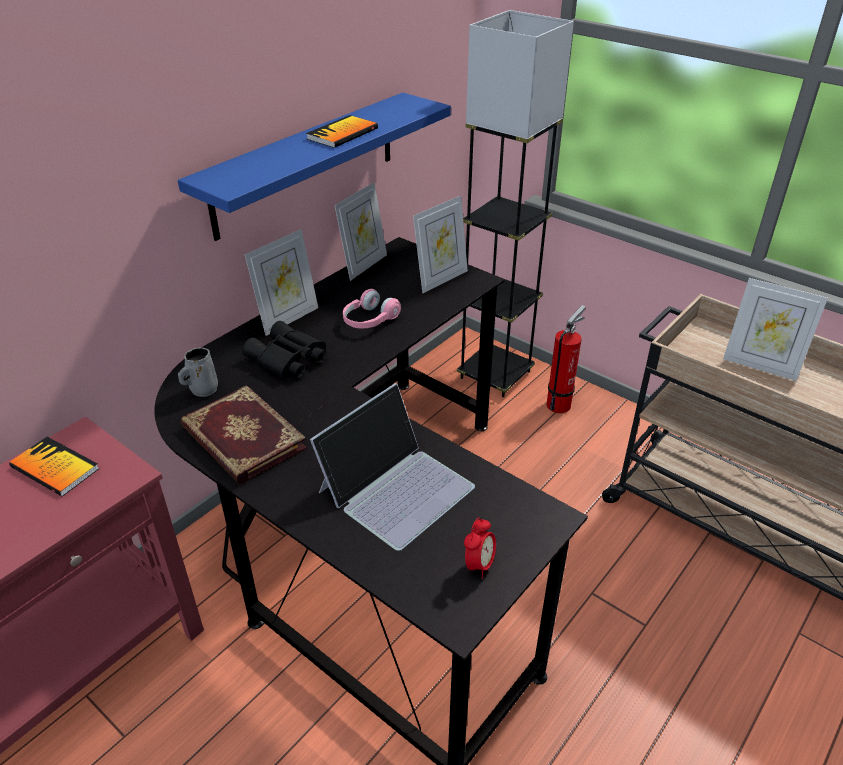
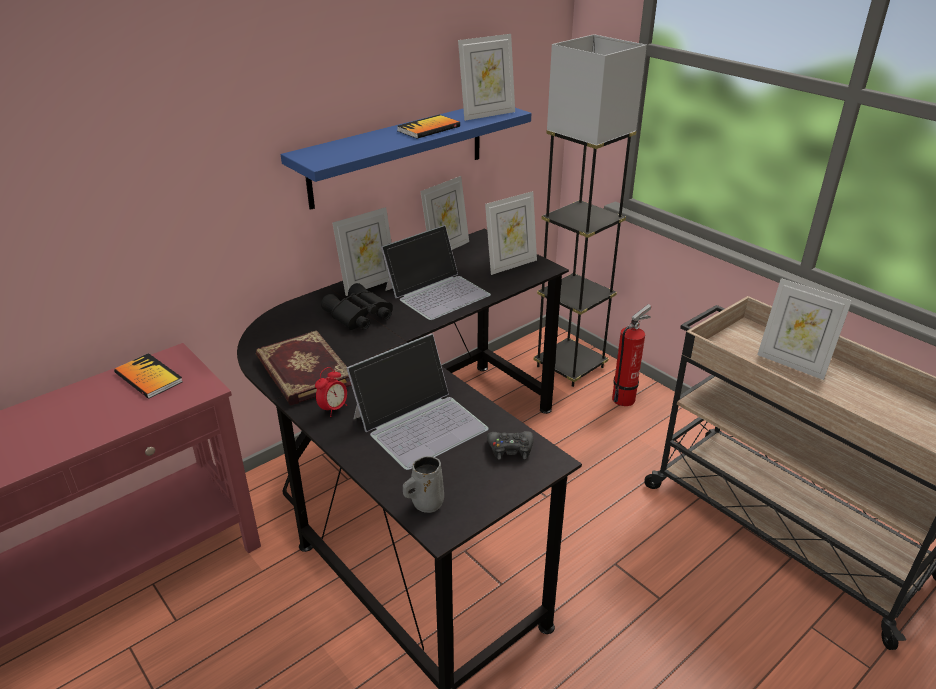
camera: 10 degrees right, 5 degrees down
grey mug [178,347,218,397] -> grey mug moved to [403,456,444,513]
pink headphones [343,289,401,329] -> laptop [381,225,491,320]
alarm clock [464,518,496,579] -> alarm clock moved to [315,367,347,417]
none -> picture frame [458,34,515,121]
none -> black game controller [487,431,534,460]

